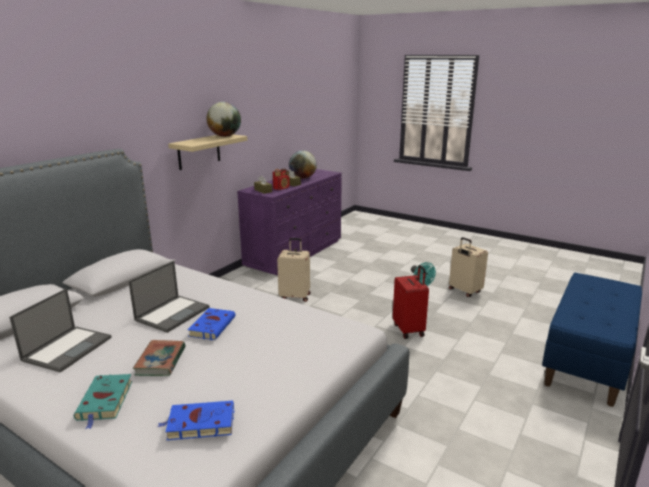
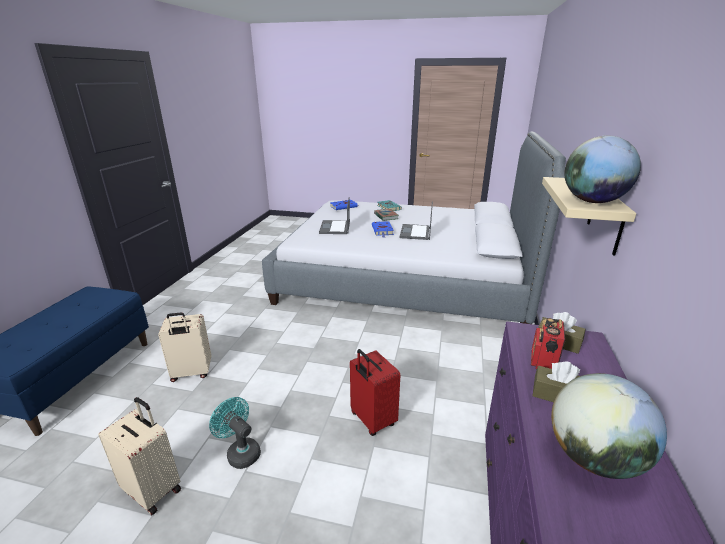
camera: 160 degrees right, 5 degrees up
laptop [9,288,112,373] -> laptop moved to [319,197,350,234]
beige suitcase [277,238,311,302] -> beige suitcase moved to [158,313,212,382]
red suitcase [393,265,429,339] -> red suitcase moved to [350,349,400,436]

